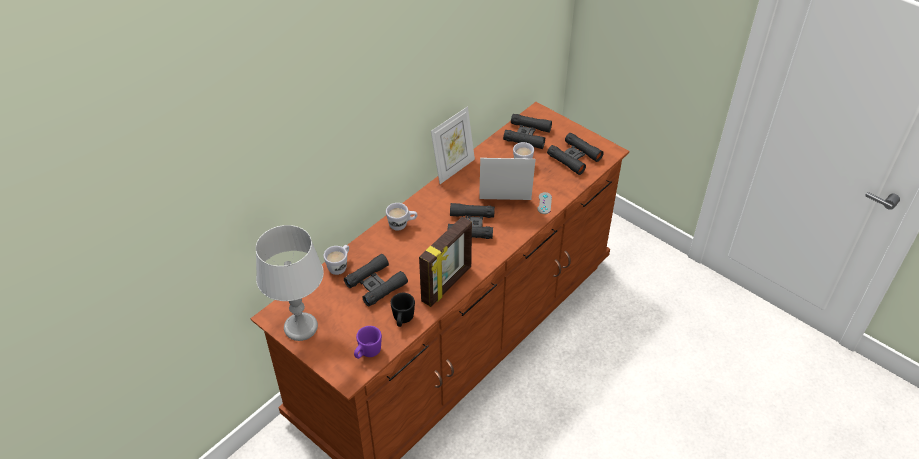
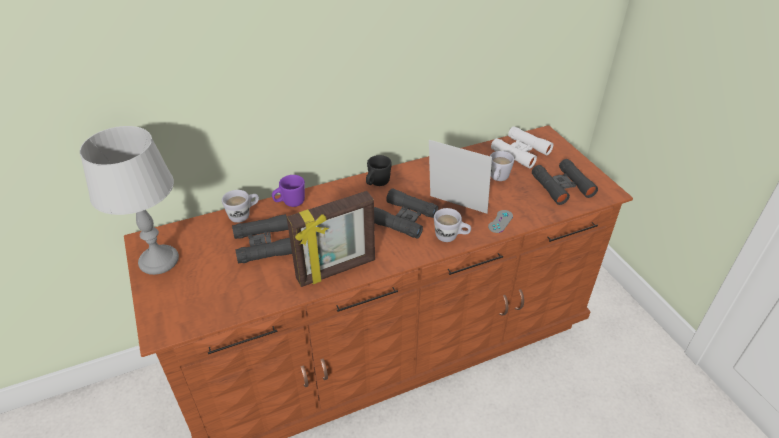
camera: 25 degrees right, 5 degrees down
purple mug [354,326,382,359] -> purple mug moved to [272,175,305,207]
white mug [386,203,417,231] -> white mug moved to [434,208,471,242]
black mug [390,293,415,327] -> black mug moved to [366,155,392,186]
picture frame [431,106,475,184] -> none
black binoculars [503,114,552,149] -> white binoculars [491,126,554,169]

